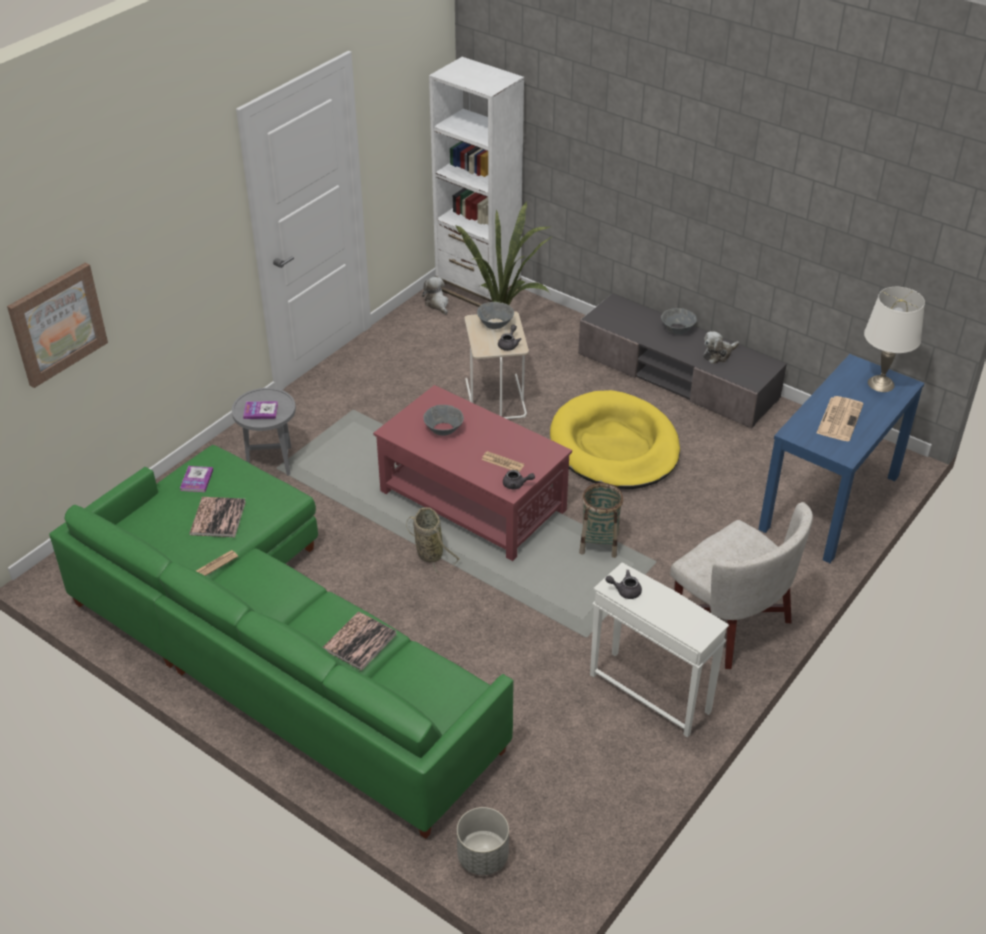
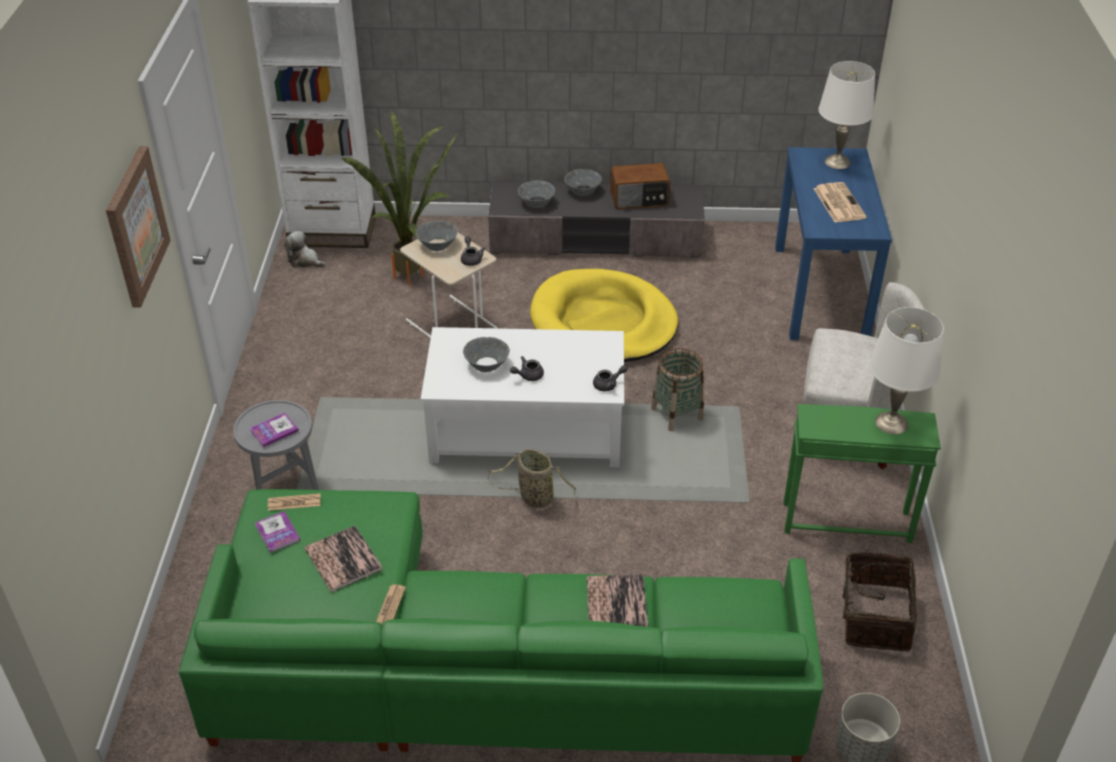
camera: 35 degrees left, 0 degrees up
picture [7,263,108,388] -> picture moved to [106,146,171,307]
red coffee table [373,385,572,561] -> white coffee table [421,327,624,467]
newspaper [482,451,524,472] -> newspaper moved to [268,493,321,511]
white side table [590,563,729,738] -> green side table [784,404,941,543]
grey teapot [605,570,642,599] -> grey teapot moved to [510,356,544,381]
plush toy [703,331,739,364] -> radio [610,163,670,209]
none -> grey bowl [518,180,555,208]
none -> basket [827,552,917,652]
none -> white table lamp [869,307,944,434]

